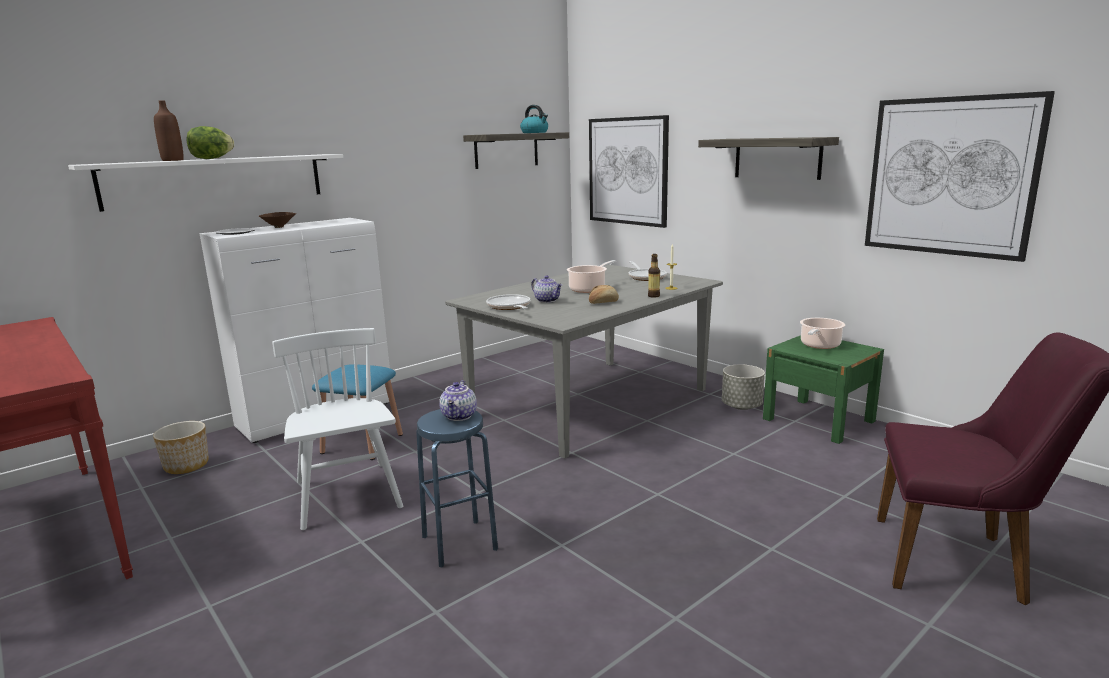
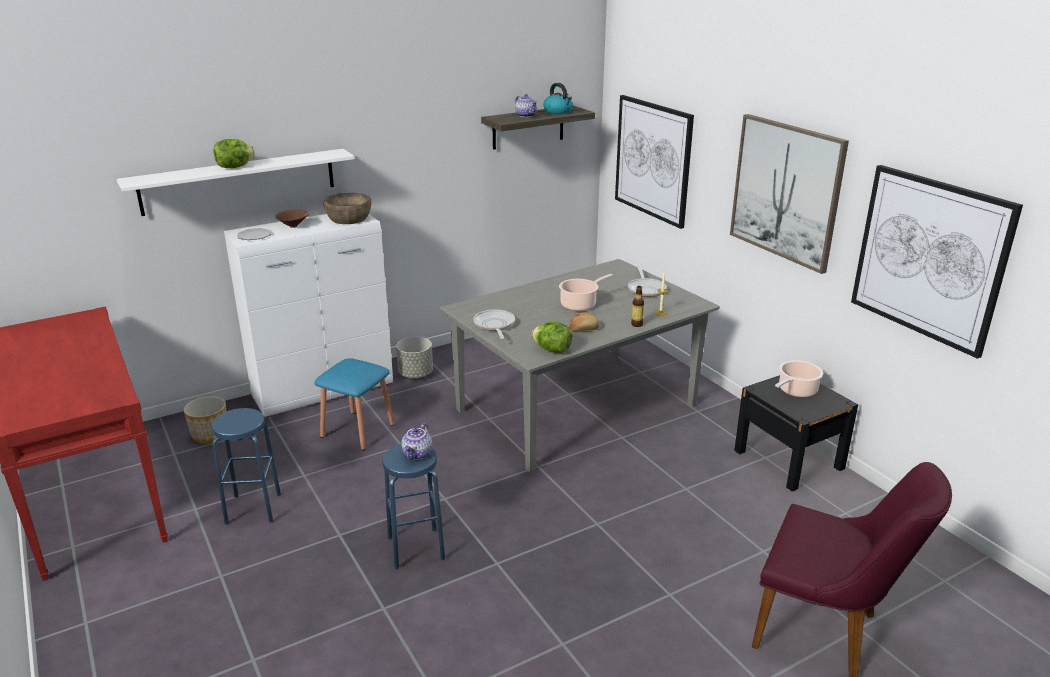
camera: 10 degrees right, 10 degrees up
brown bottle [154,100,184,161] -> none
white chair [272,328,403,530] -> none
teapot [531,276,562,303] -> teapot moved to [515,94,537,117]
shelf [698,137,839,180] -> picture [730,114,849,274]
grey planter [722,364,765,410] -> grey planter moved to [396,337,433,378]
green nightstand [763,335,884,444] -> black nightstand [734,375,858,492]
none -> blue stool [211,408,281,525]
none -> brown bowl [323,193,371,224]
none -> lettuce [532,322,572,353]

